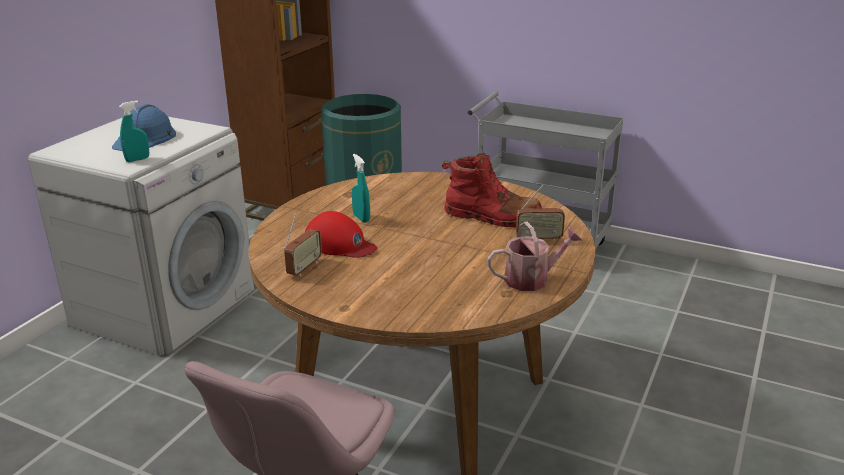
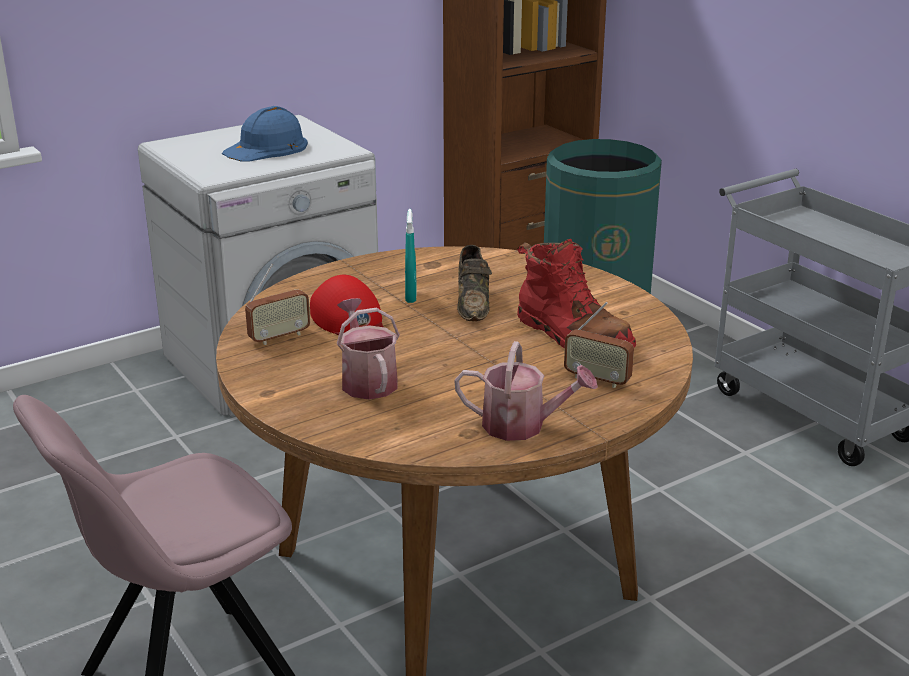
camera: 30 degrees right, 0 degrees up
turquoise spray bottle [119,101,149,162] -> none
none -> watering can [336,298,400,399]
none -> brown shoe [457,245,492,321]

